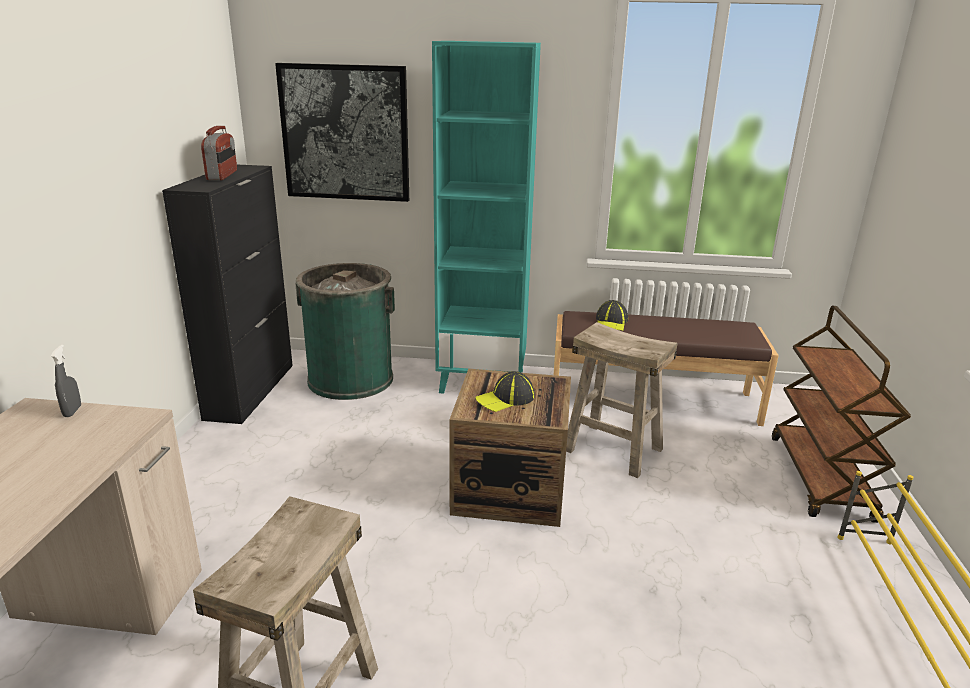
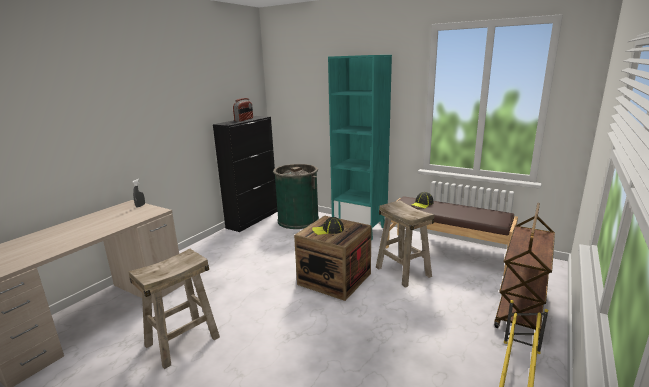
camera: 25 degrees right, 5 degrees down
picture [275,63,409,202] -> none

